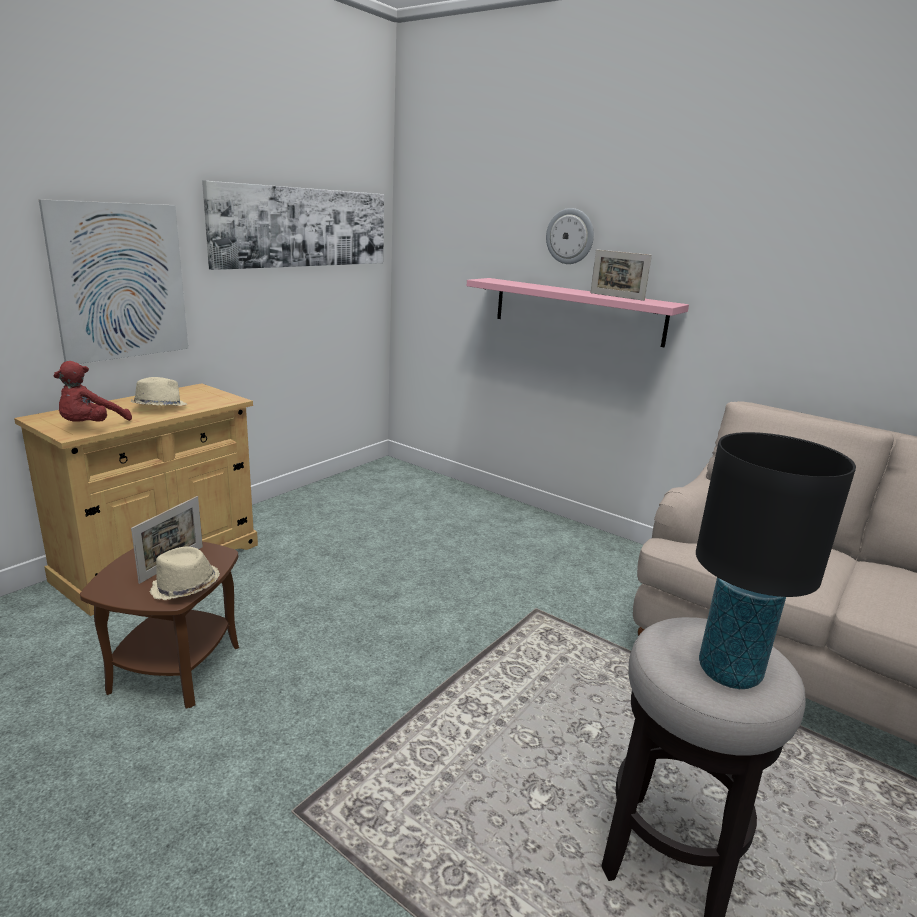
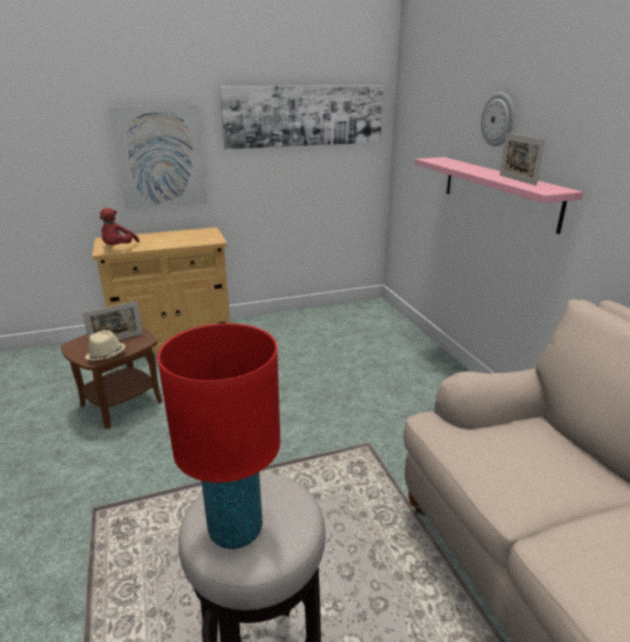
camera: 35 degrees right, 5 degrees up
red plush toy [53,361,132,422] -> red plush toy turned 45 degrees counterclockwise [100,208,140,245]
beige hat [131,377,187,406] -> none
black table lamp [696,432,856,689] -> red table lamp [157,323,280,549]

